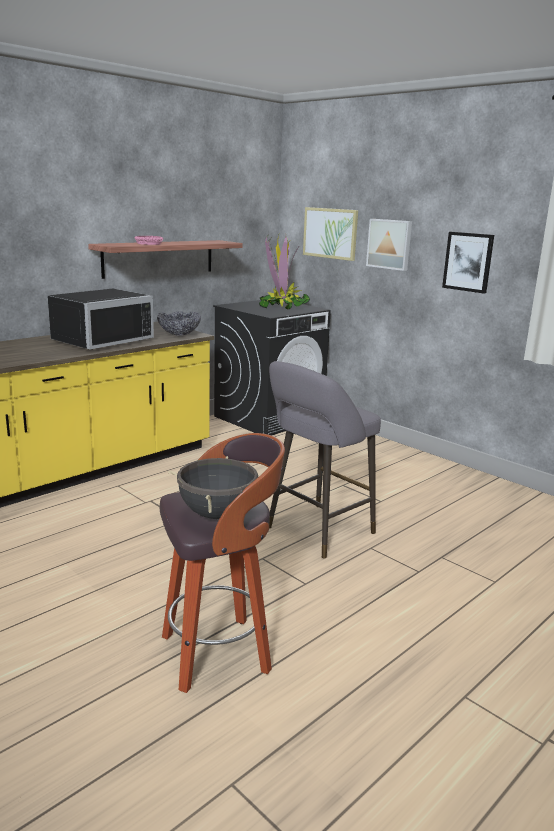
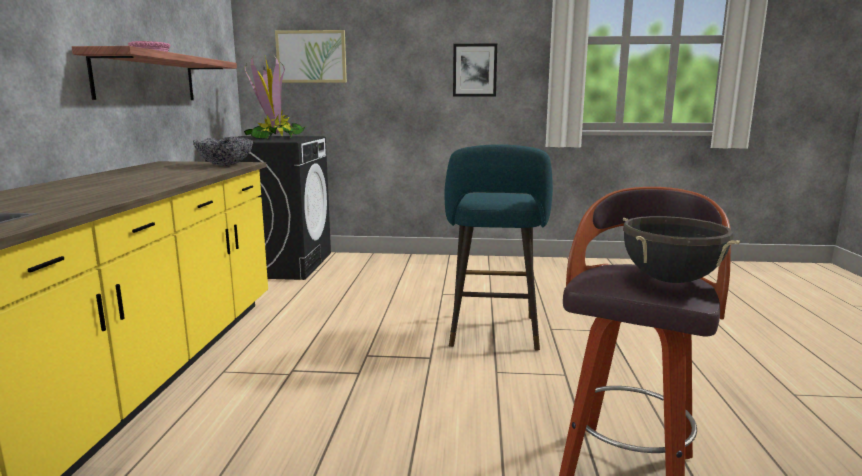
camera: 40 degrees left, 5 degrees down
black microwave [47,289,154,350] -> none
grey stool [269,361,381,559] -> turquoise stool [444,144,553,350]
picture [366,219,412,271] -> none

